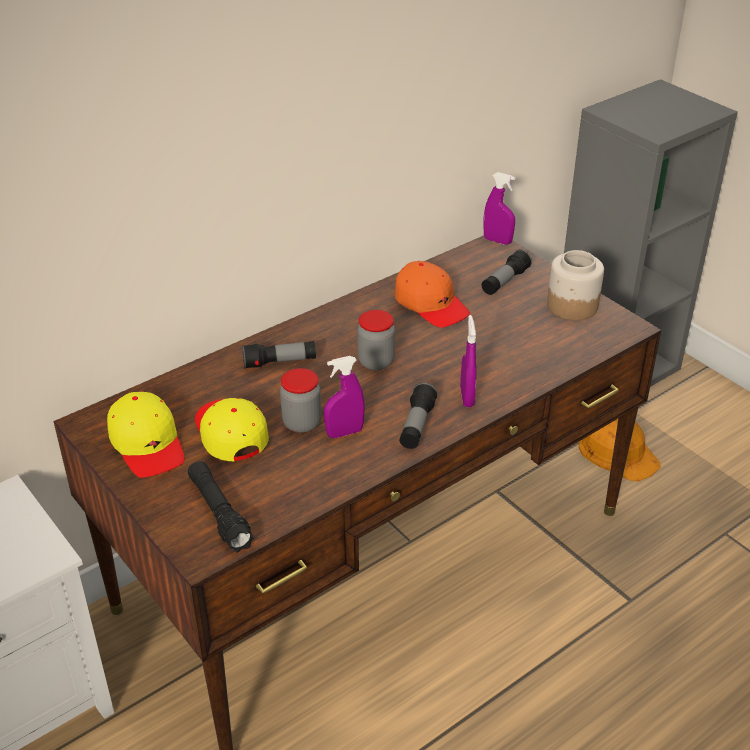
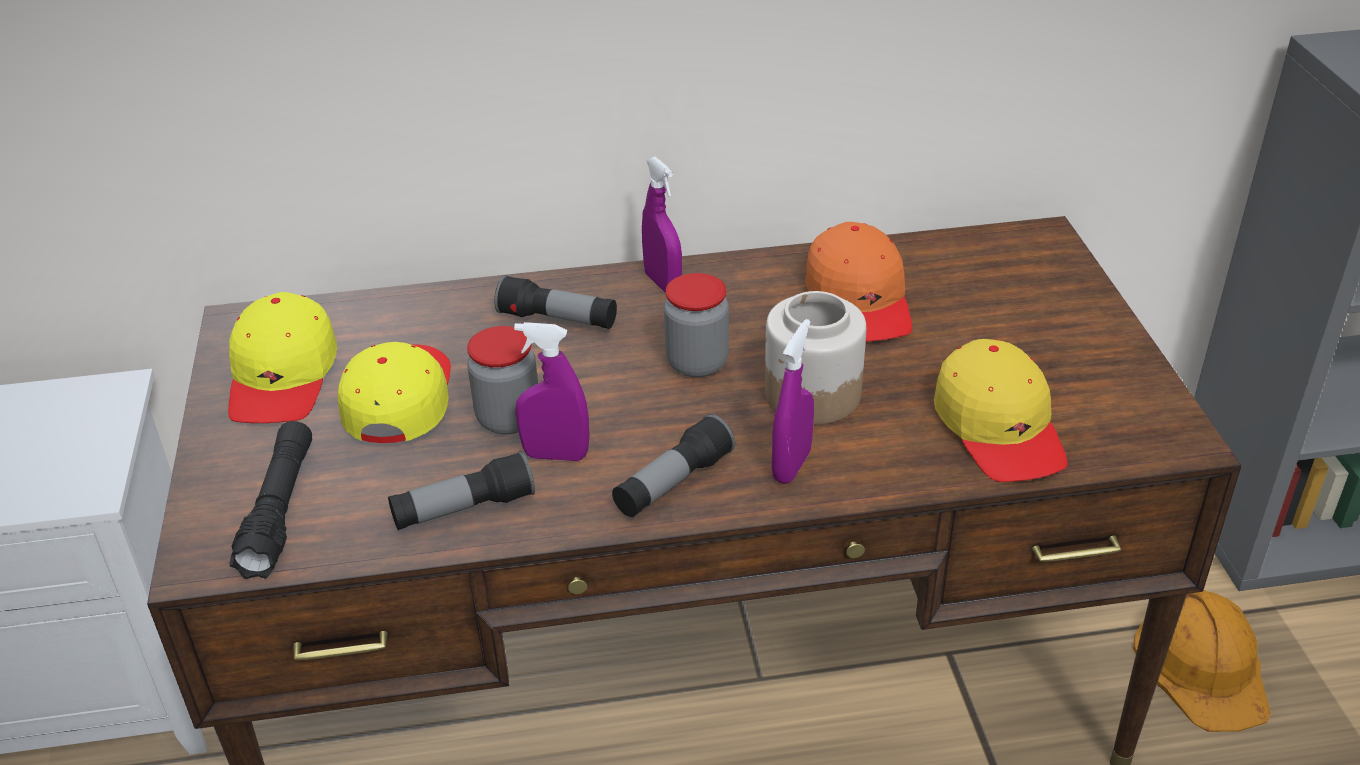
camera: 30 degrees right, 0 degrees up
flashlight [481,249,532,295] -> flashlight moved to [388,451,535,530]
purple spray bottle [483,172,515,245] -> purple spray bottle moved to [642,157,682,292]
jar [547,250,604,320] -> jar moved to [765,291,866,425]
none -> yellow cap [934,339,1068,482]

